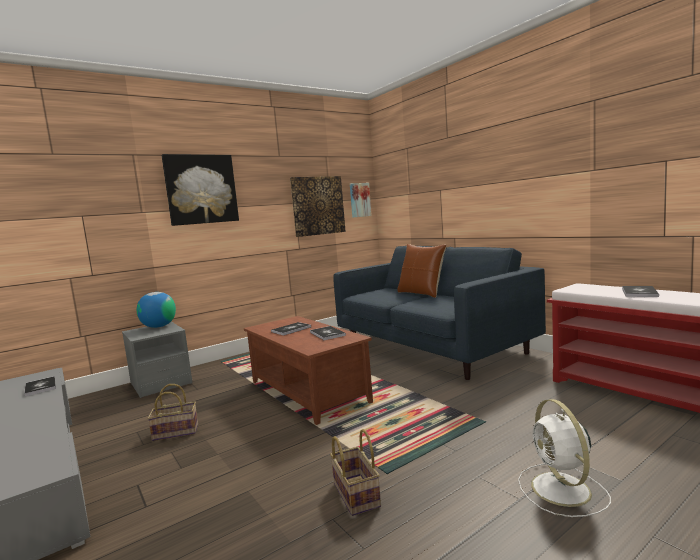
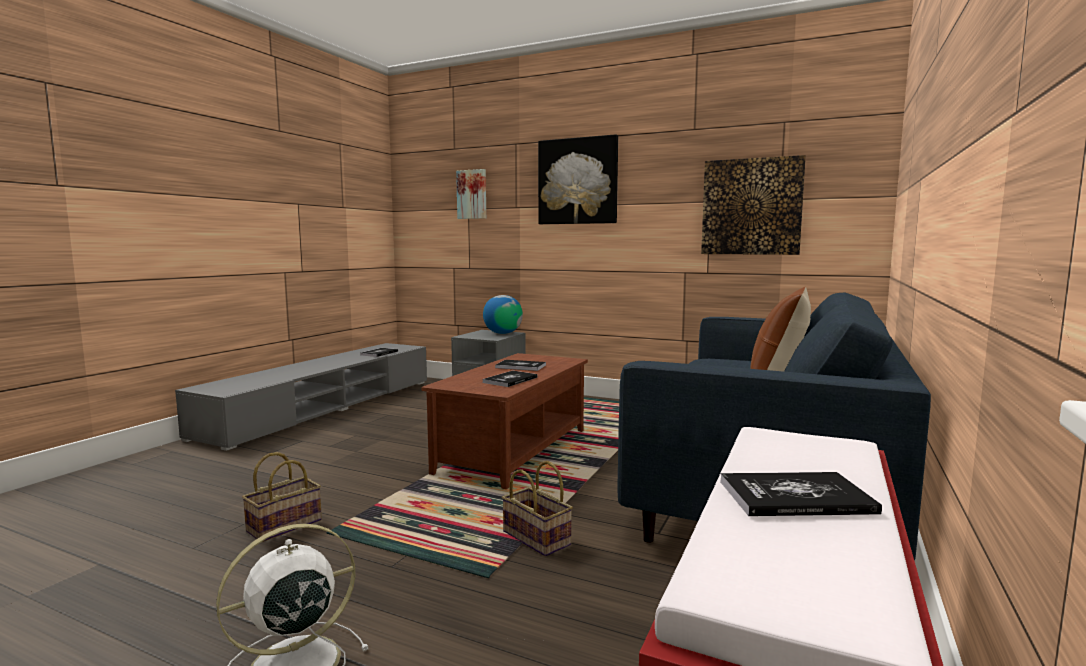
camera: 60 degrees right, 0 degrees up
basket [147,384,198,441] -> basket moved to [502,461,573,556]
picture [350,183,372,218] -> picture moved to [456,169,486,219]

